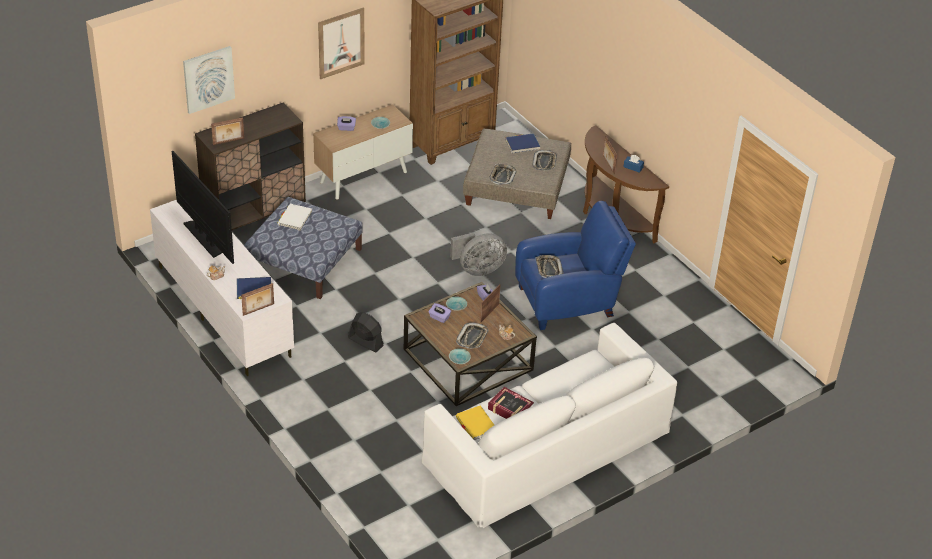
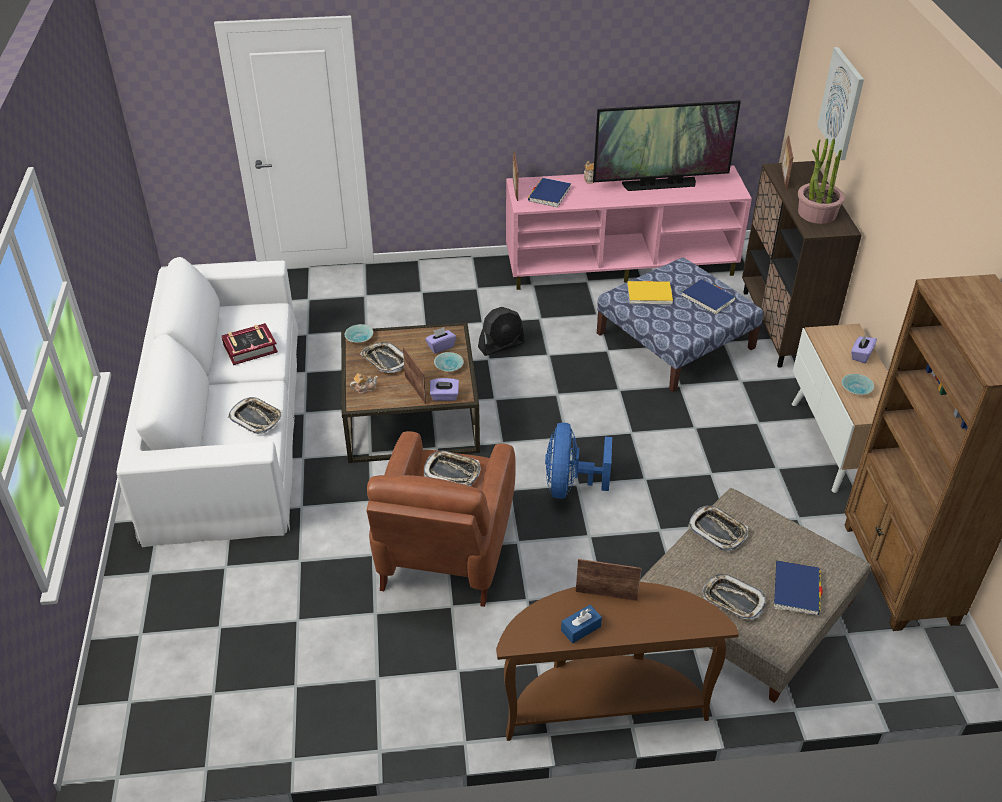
camera: 120 degrees right, 0 degrees up
white tv stand [150,200,294,376] -> pink tv stand [506,165,752,290]
white book [278,204,312,231] -> blue book [682,279,736,315]
picture [318,7,365,79] -> none
grey fan [450,233,507,276] -> blue fan [545,423,612,499]
yellow book [456,405,494,440] -> yellow book moved to [627,281,673,305]
blue armchair [515,201,636,330] -> brown armchair [366,431,516,607]
none -> tray [228,397,282,434]
none -> potted plant [798,139,845,224]

